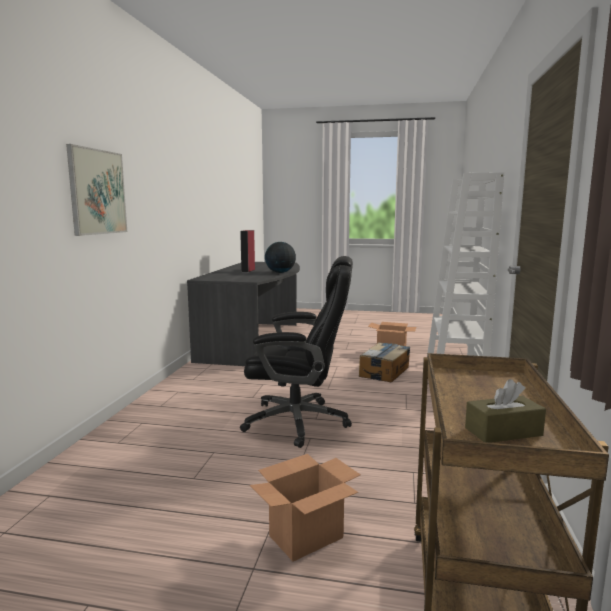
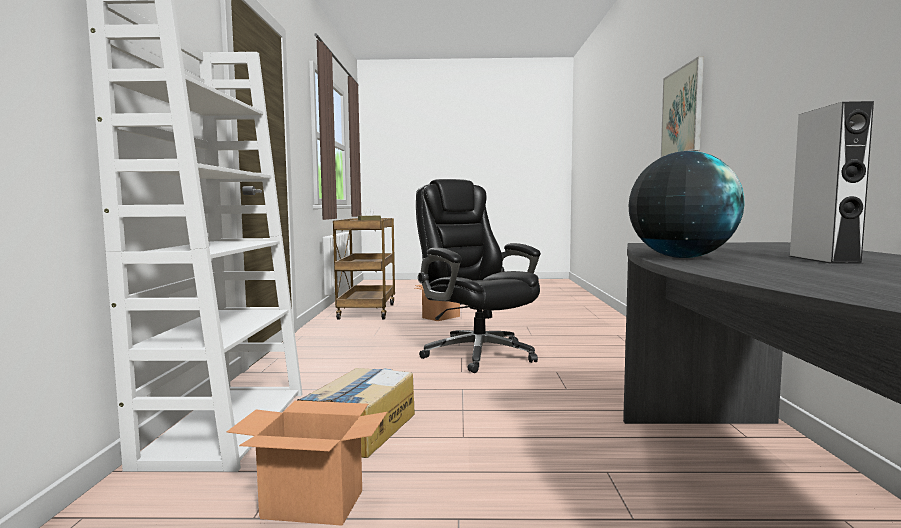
camera: 170 degrees right, 5 degrees down
red speaker [240,230,255,272] -> grey speaker [788,101,874,264]
black office chair [240,256,353,448] -> black office chair turned 60 degrees clockwise [416,179,541,373]

